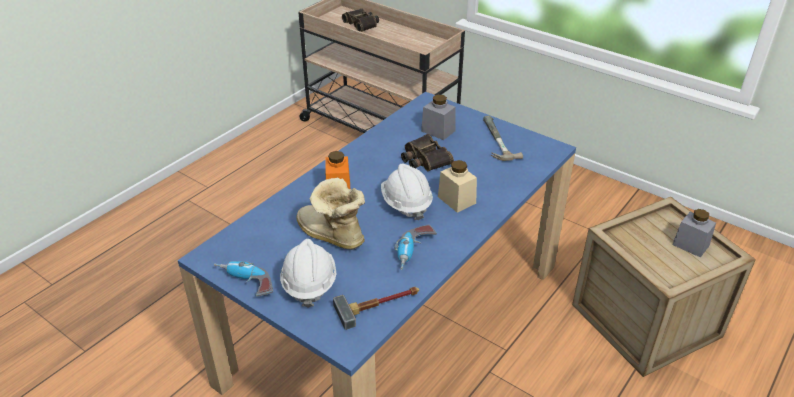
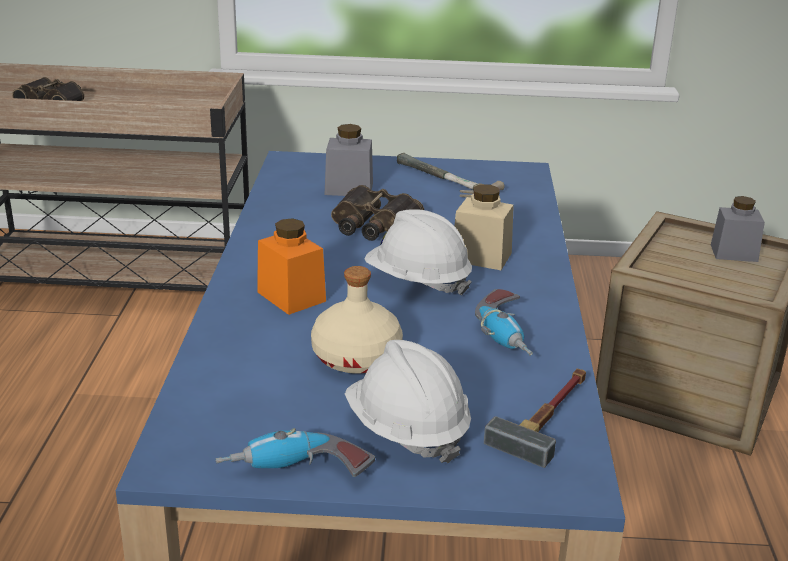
camera: 35 degrees left, 10 degrees down
boot [296,178,365,250] -> beige bottle [311,266,403,374]

